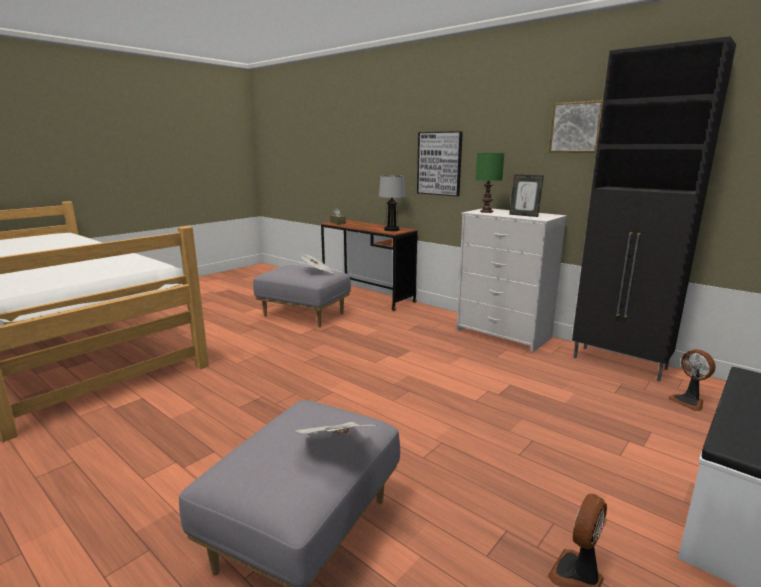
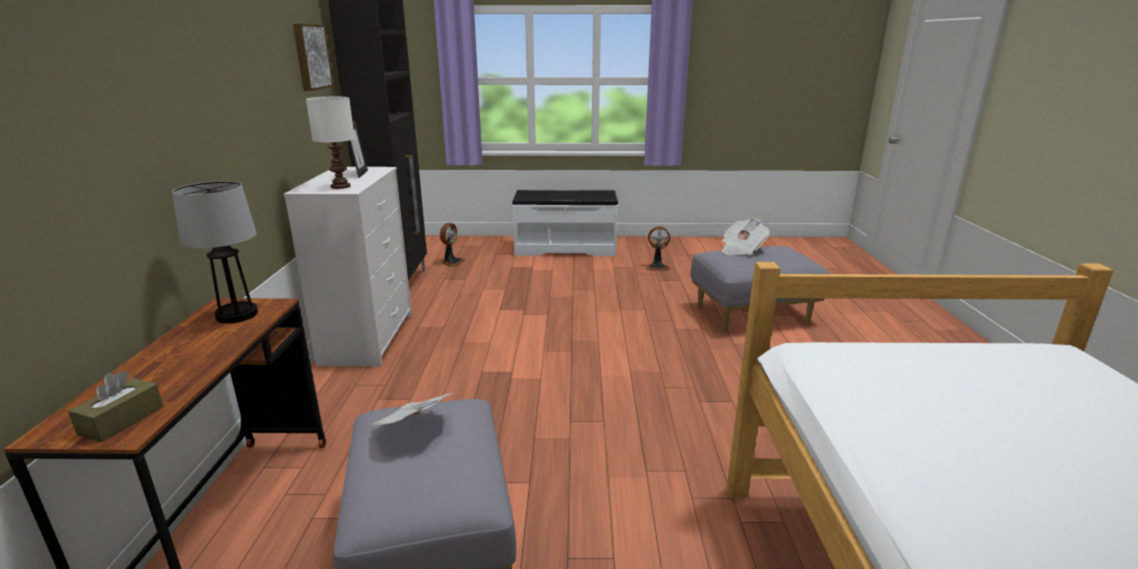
camera: 130 degrees left, 5 degrees up
picture [417,131,463,196] -> none
green table lamp [476,153,504,213] -> white table lamp [306,97,355,189]

